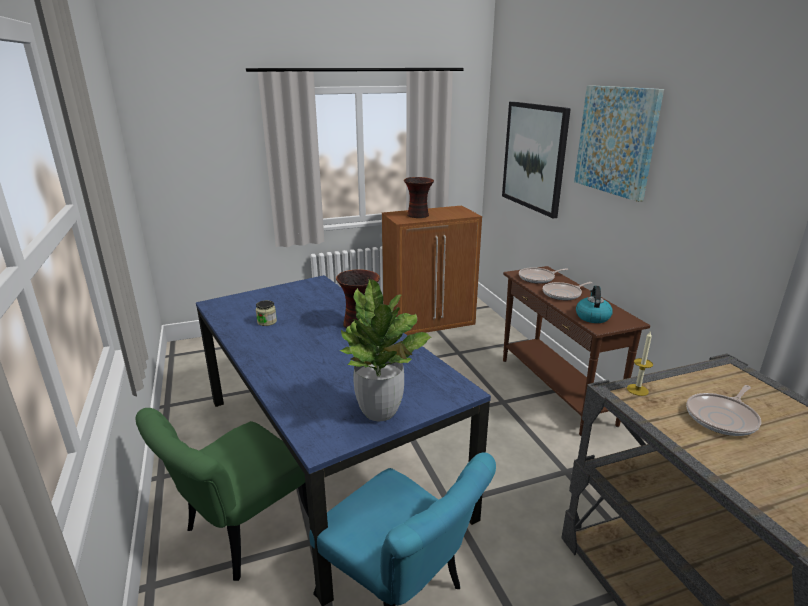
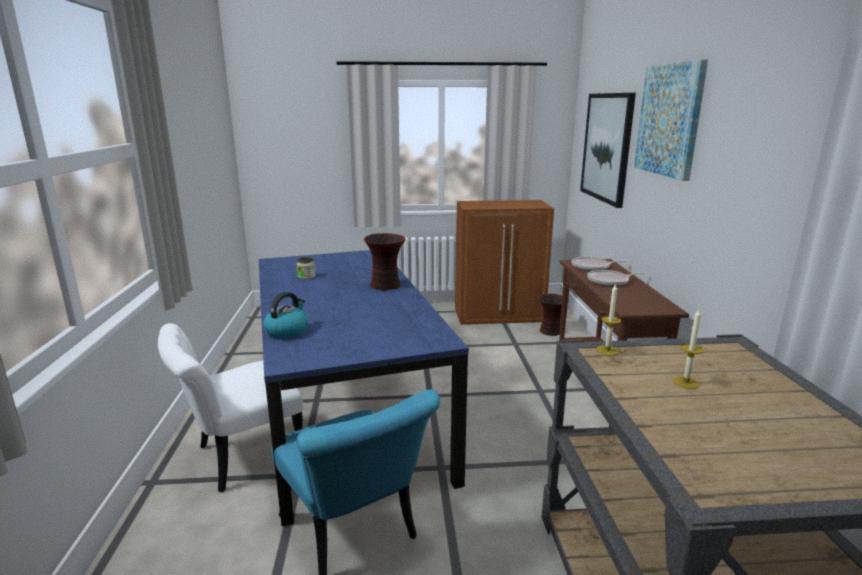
camera: 15 degrees right, 5 degrees down
green chair [136,408,309,581] -> white chair [158,323,304,492]
potted plant [339,279,432,421] -> none
vase [404,177,434,218] -> vase moved to [539,294,569,336]
kettle [576,286,613,323] -> kettle moved to [263,292,308,339]
frying pan [686,385,761,436] -> candle [673,310,704,389]

